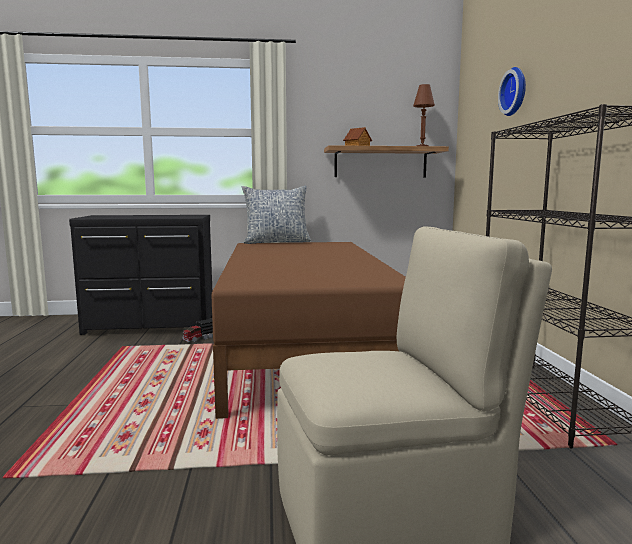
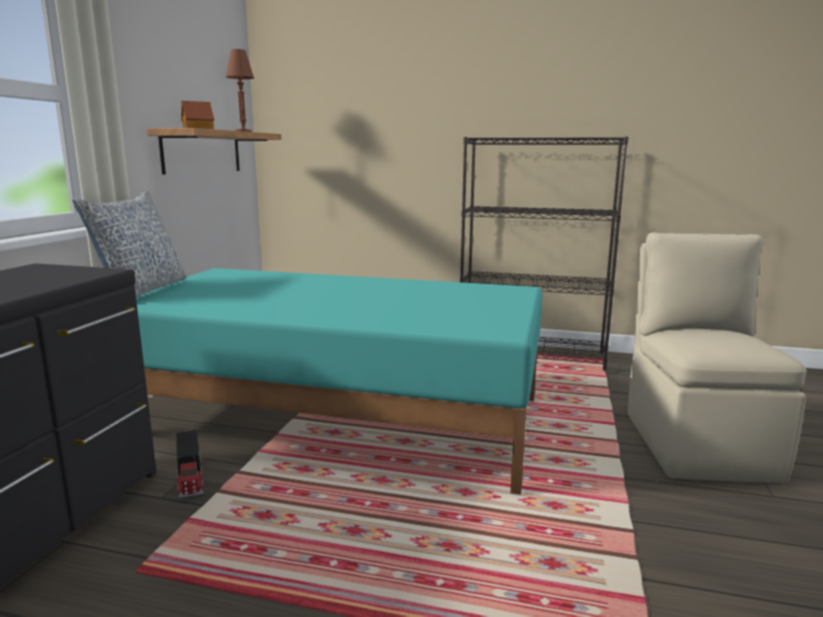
camera: 70 degrees left, 5 degrees up
brown bed [212,242,406,419] -> turquoise bed [136,268,542,495]
wall clock [498,67,526,116] -> none

